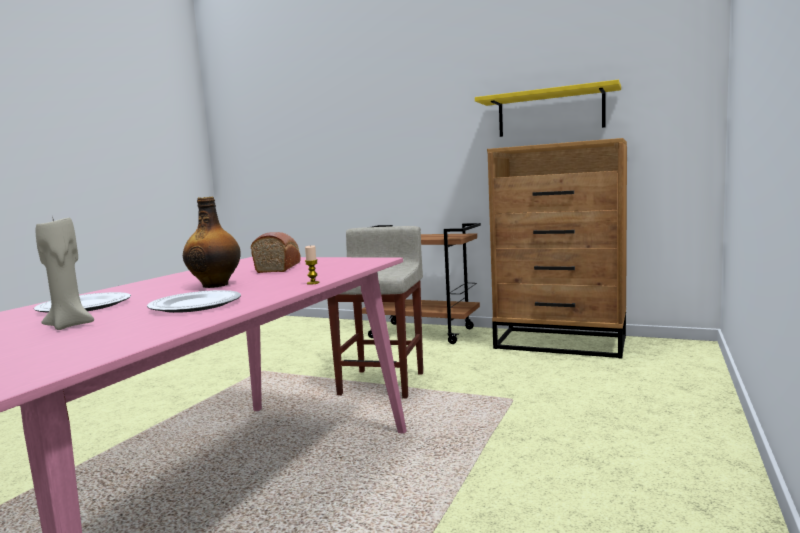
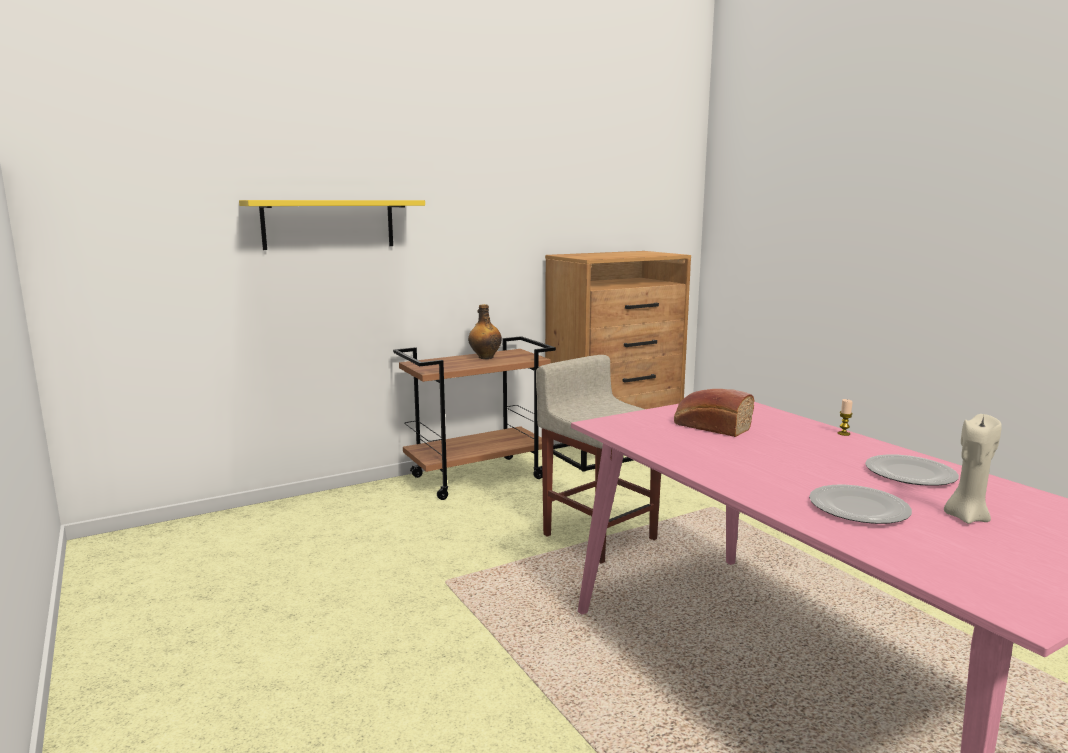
camera: 55 degrees left, 5 degrees up
bottle [183,196,241,288] -> bottle moved to [468,304,502,359]
yellow shelf [475,80,621,137] -> yellow shelf moved to [239,200,425,250]

